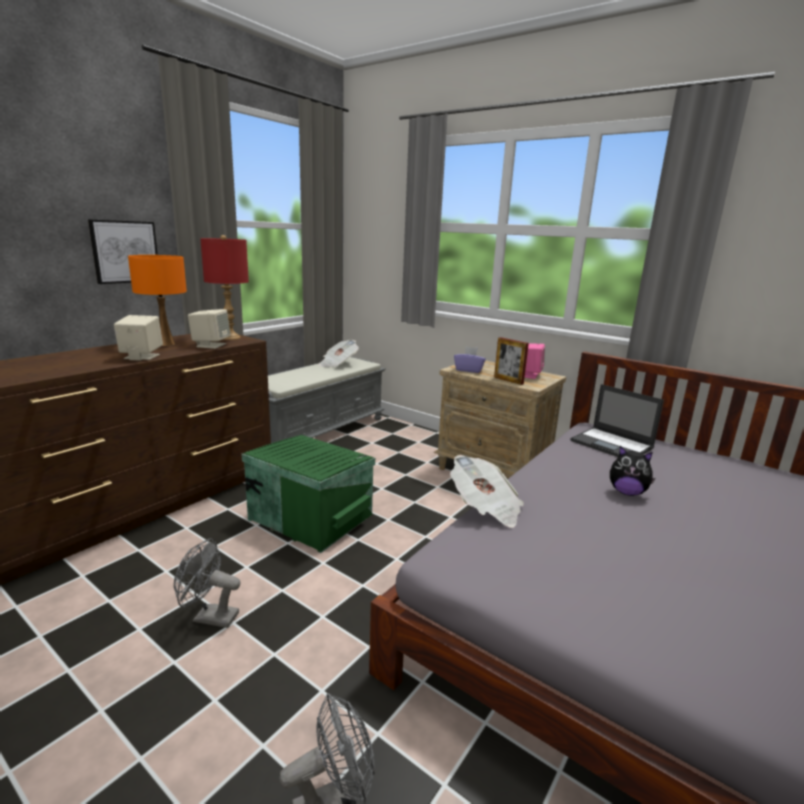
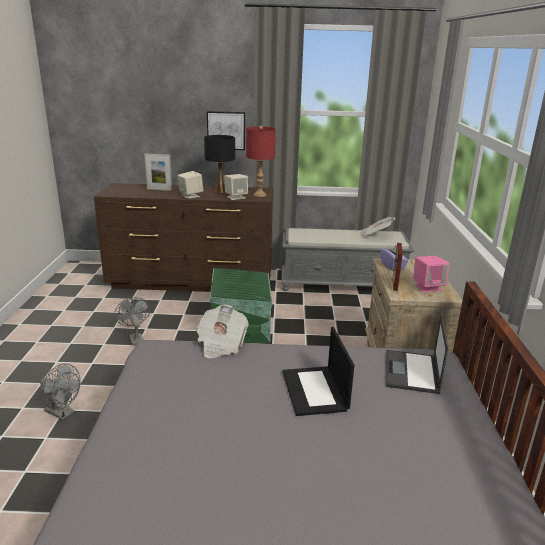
camera: 55 degrees right, 5 degrees up
orange table lamp [128,255,187,346] -> black table lamp [204,135,235,193]
plush toy [610,446,656,496] -> laptop [282,327,354,416]
none -> picture frame [144,153,172,191]

